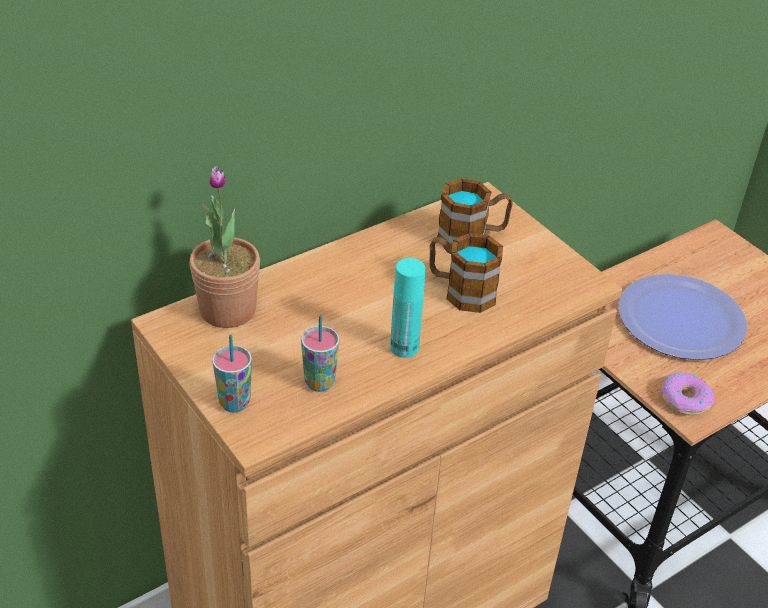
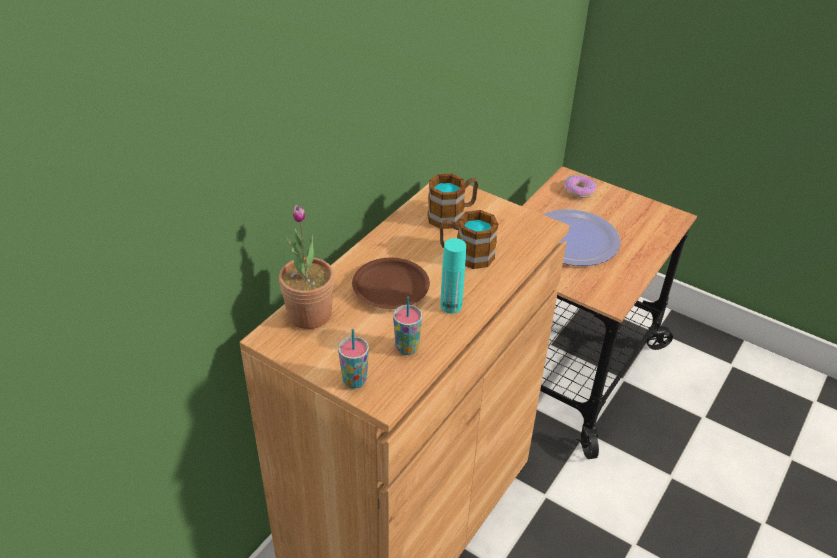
camera: 20 degrees left, 0 degrees up
donut [661,372,714,415] -> donut moved to [564,175,597,198]
none -> brown plate [352,258,430,309]

